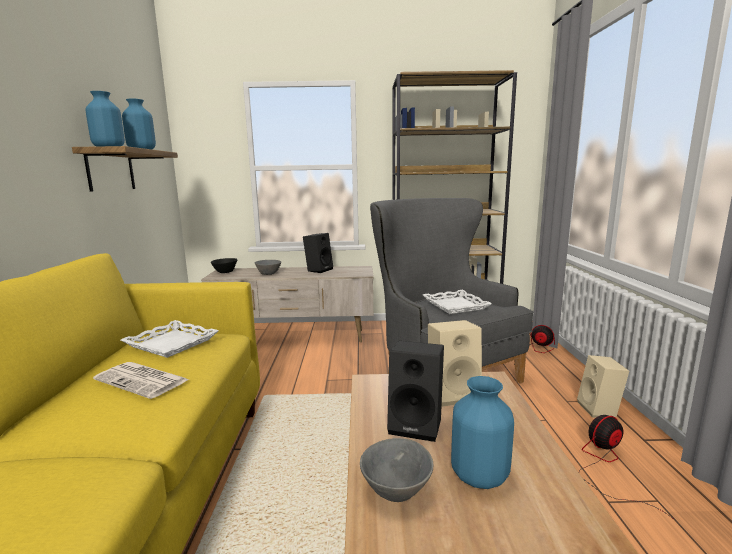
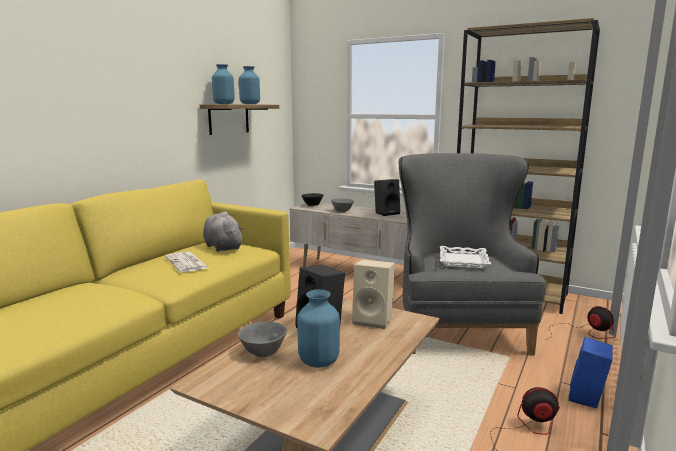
camera: 30 degrees right, 0 degrees up
white tray [121,320,218,358] -> grey plush toy [203,211,244,252]
beige speaker [577,355,629,418] -> blue speaker [568,337,613,408]

